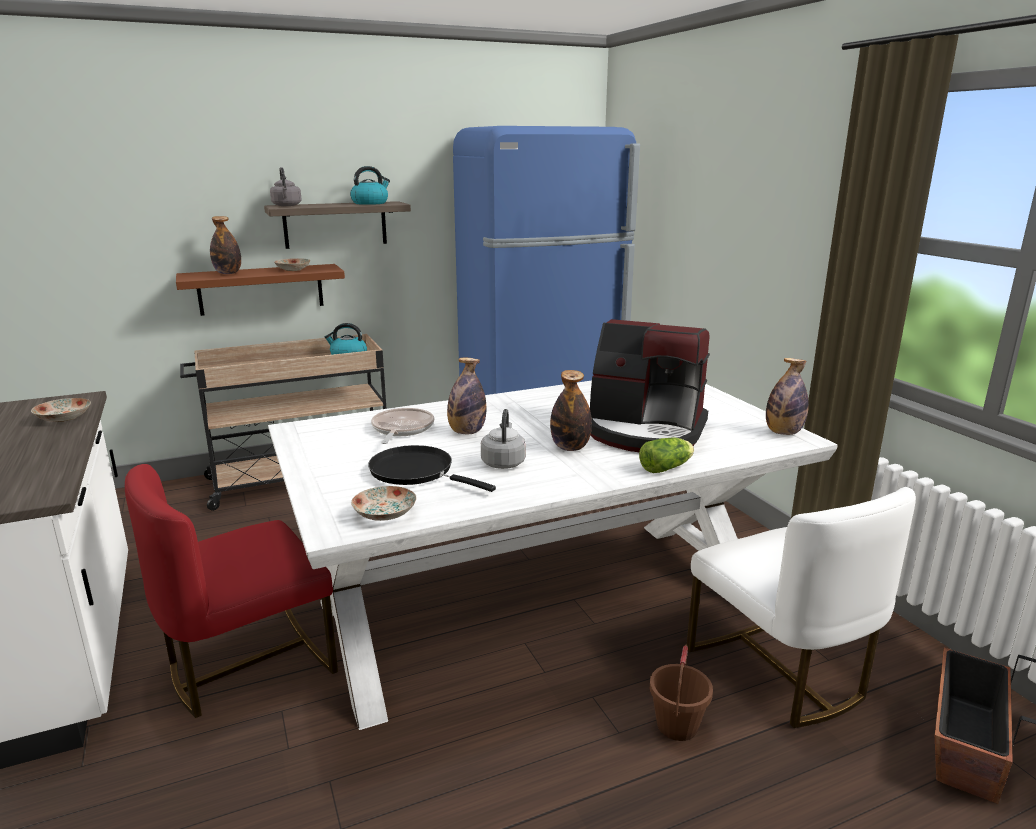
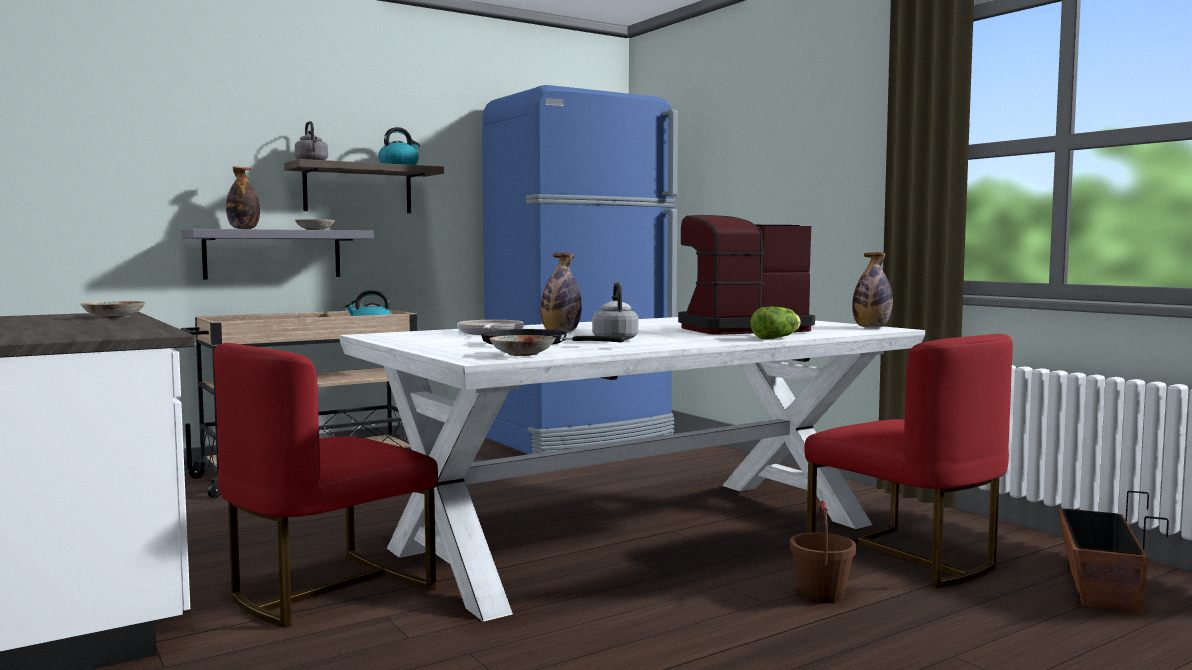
camera: 10 degrees left, 15 degrees down
brown shelf [176,264,345,316] -> grey shelf [181,229,374,279]
bottle [550,370,592,451] -> none
coffee machine [590,319,710,452] -> coffee machine turned 150 degrees clockwise [678,215,815,335]
white chair [687,487,916,728] -> red chair [804,334,1013,588]

